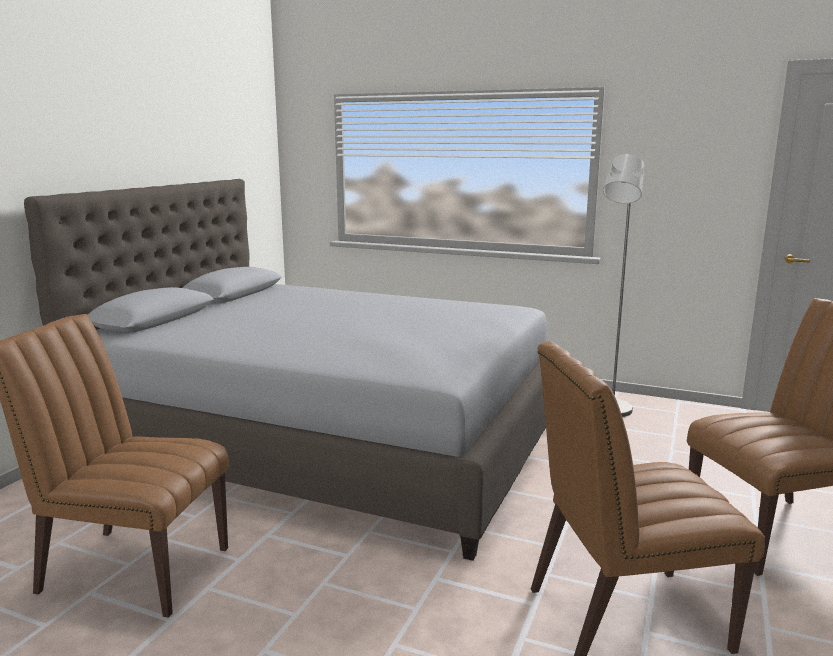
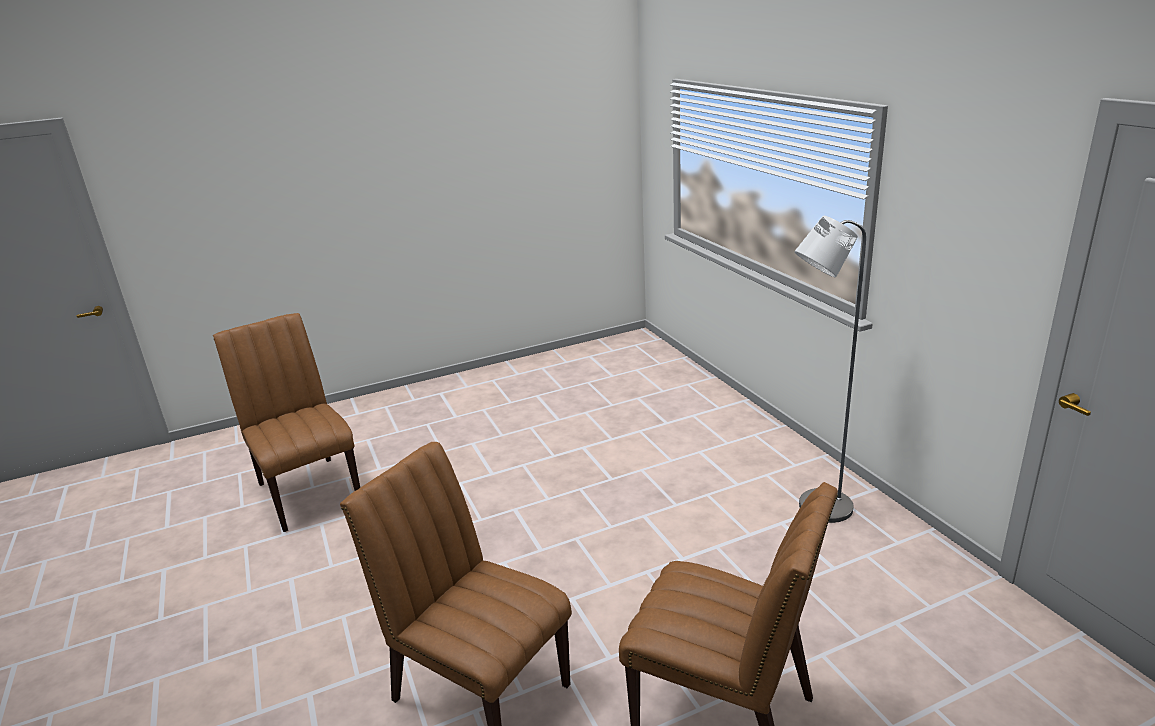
camera: 45 degrees right, 10 degrees up
grey bed [24,179,547,561] -> none

